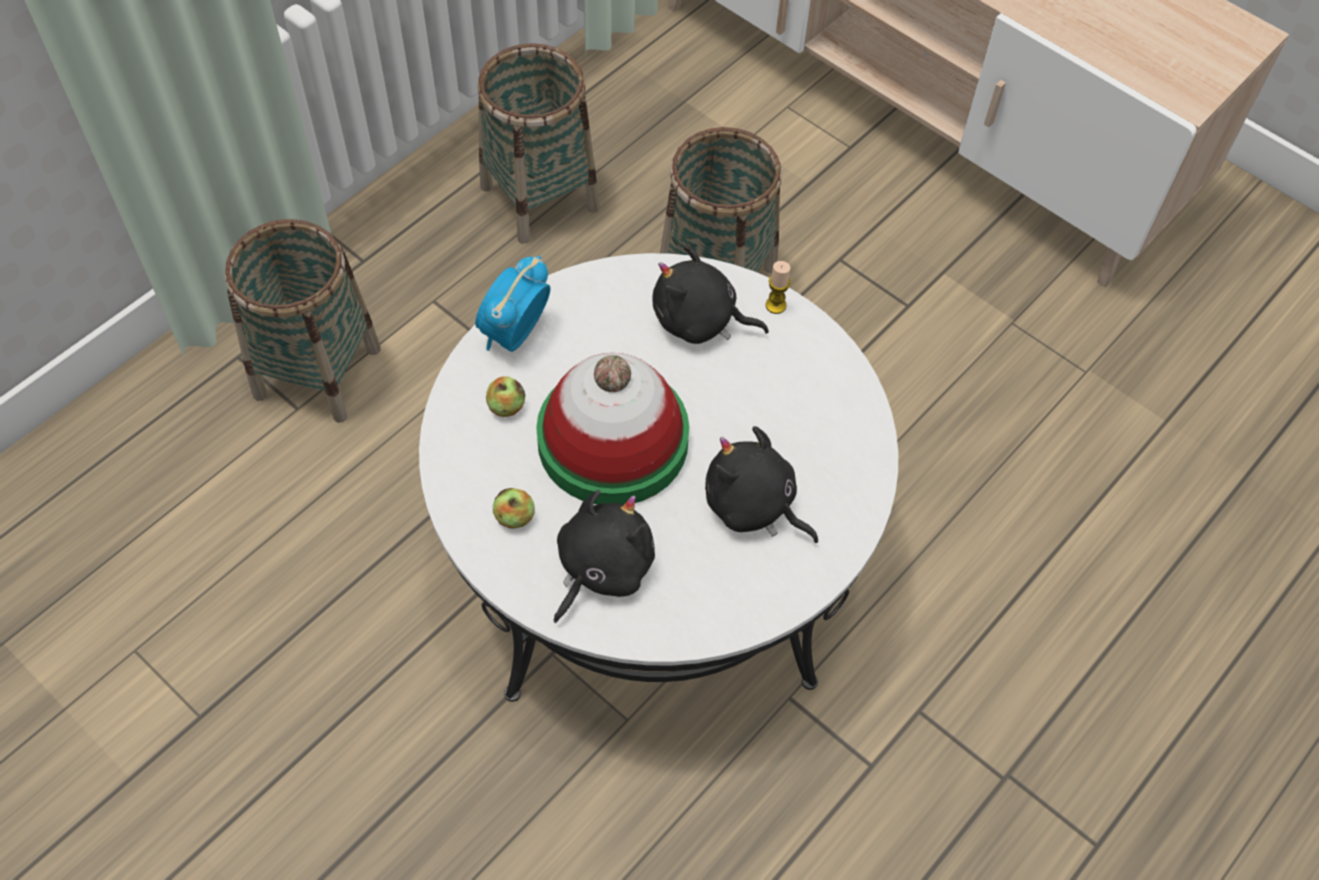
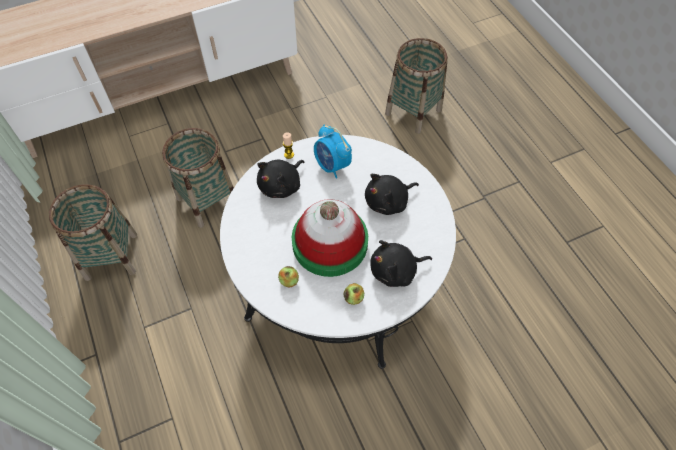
camera: 65 degrees left, 0 degrees up
basket [225,219,381,423] -> basket moved to [385,38,448,134]
alarm clock [475,256,551,352] -> alarm clock moved to [314,124,352,179]
black plush toy [554,490,655,623] -> black plush toy turned 75 degrees counterclockwise [370,240,432,287]

